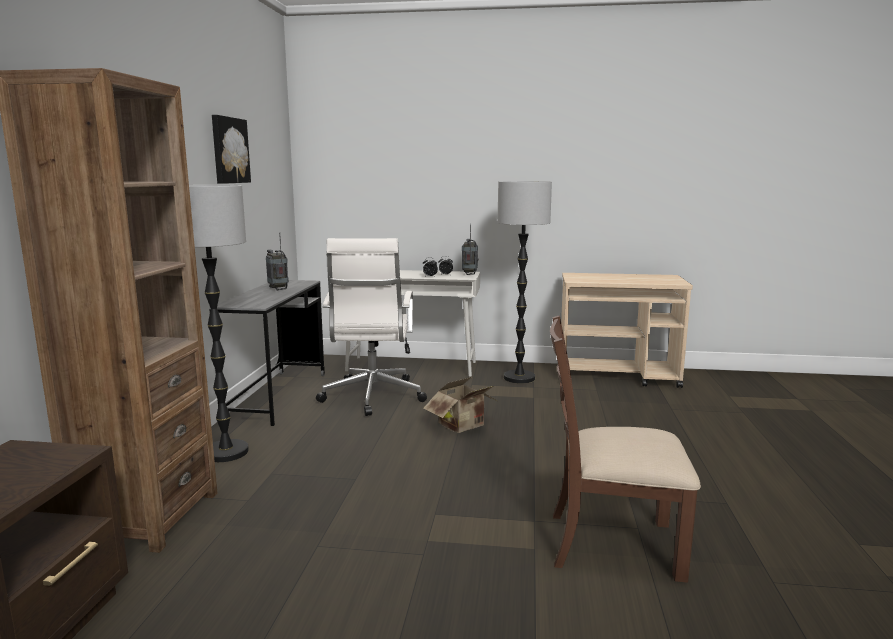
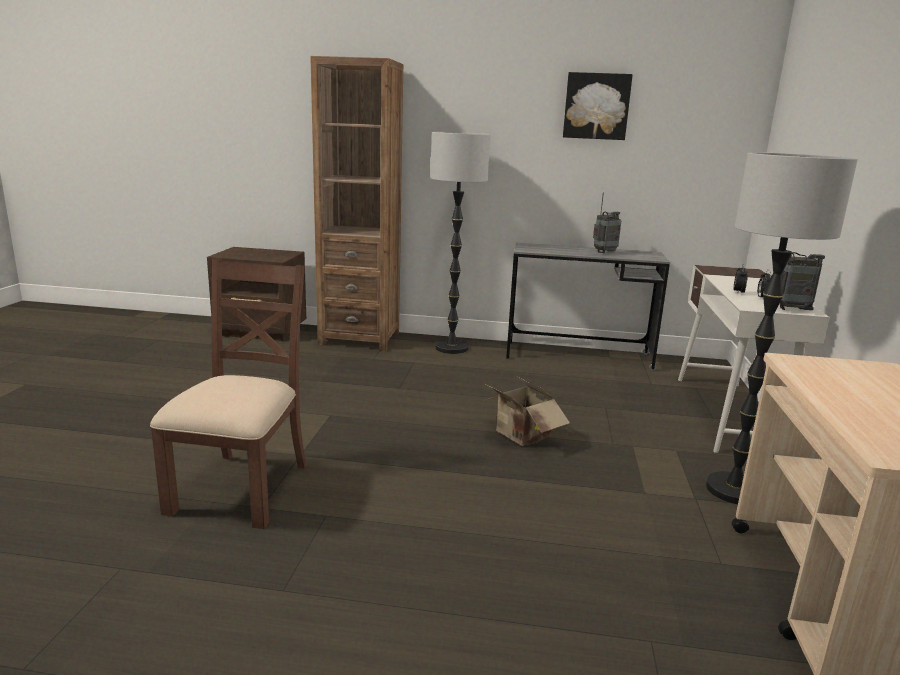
camera: 90 degrees right, 5 degrees up
white office chair [316,238,427,416] -> none

